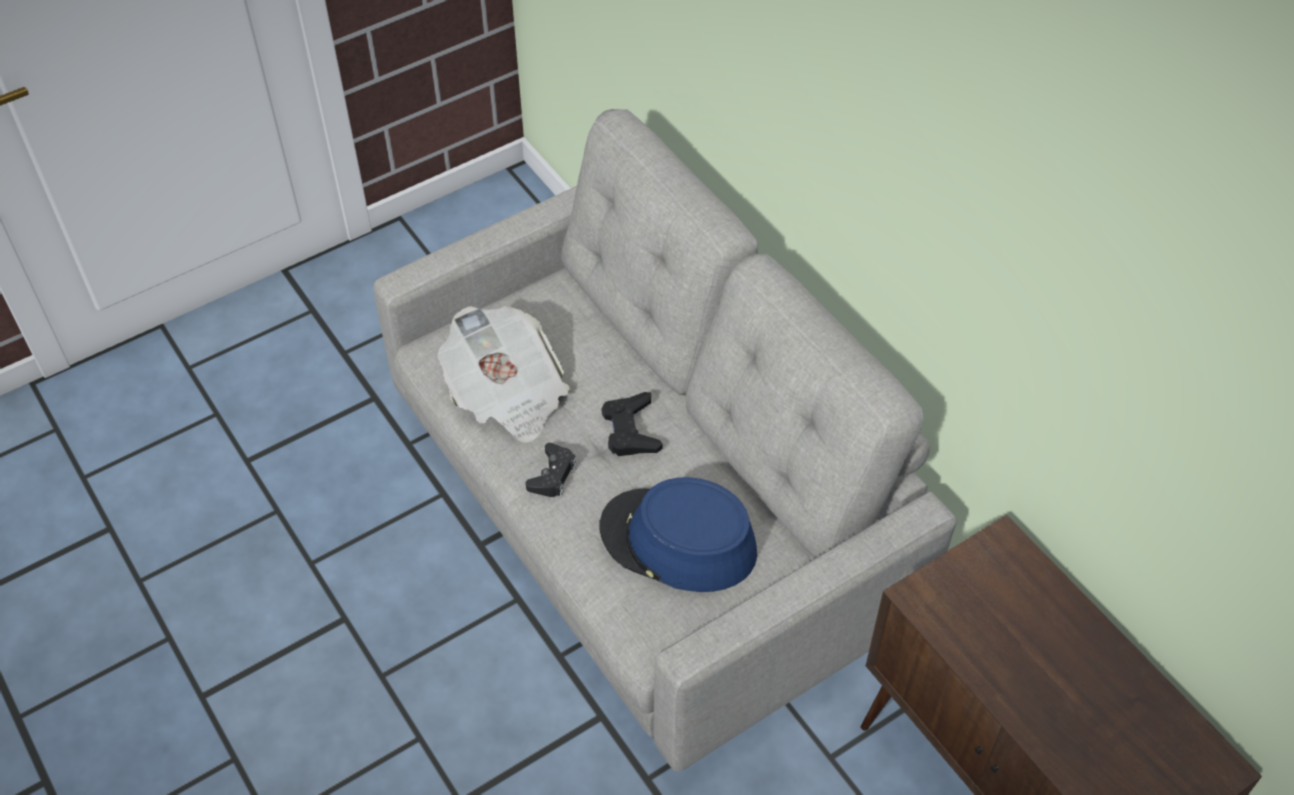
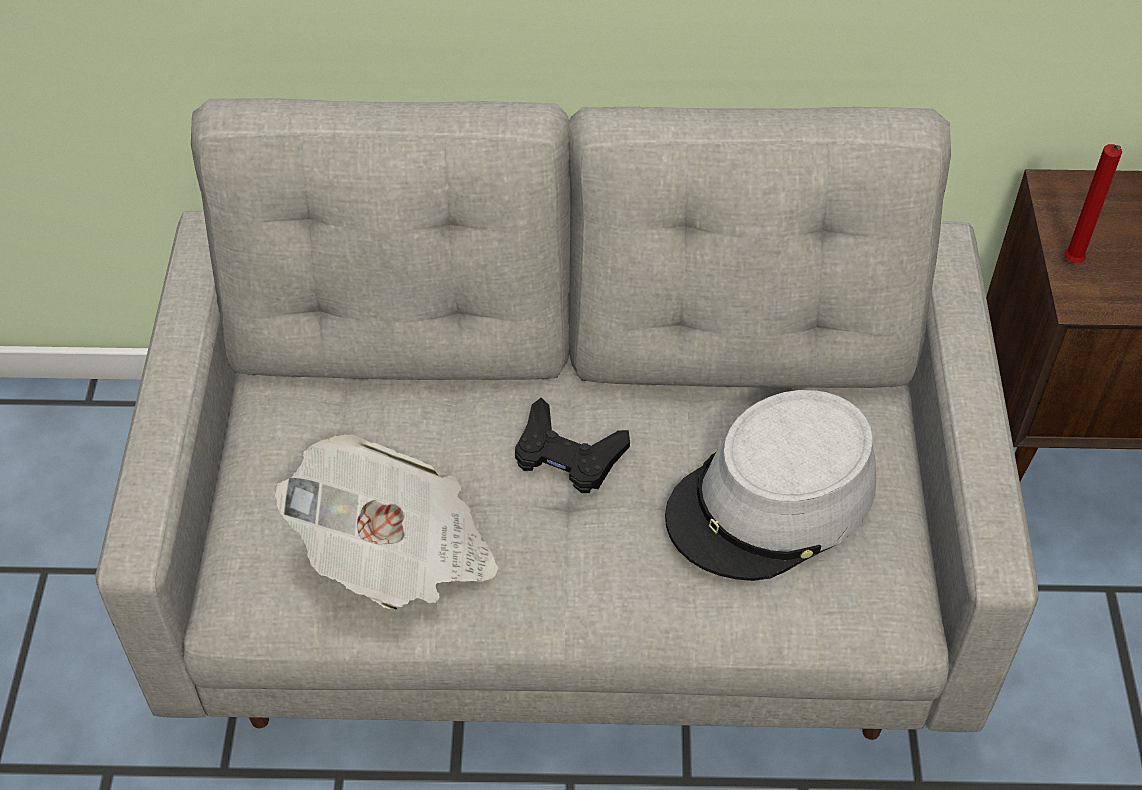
camera: 55 degrees left, 0 degrees up
black game controller [526,443,577,497] -> none
blue hat [599,477,757,592] -> grey hat [665,390,876,581]
none -> red candle [1064,144,1122,263]

